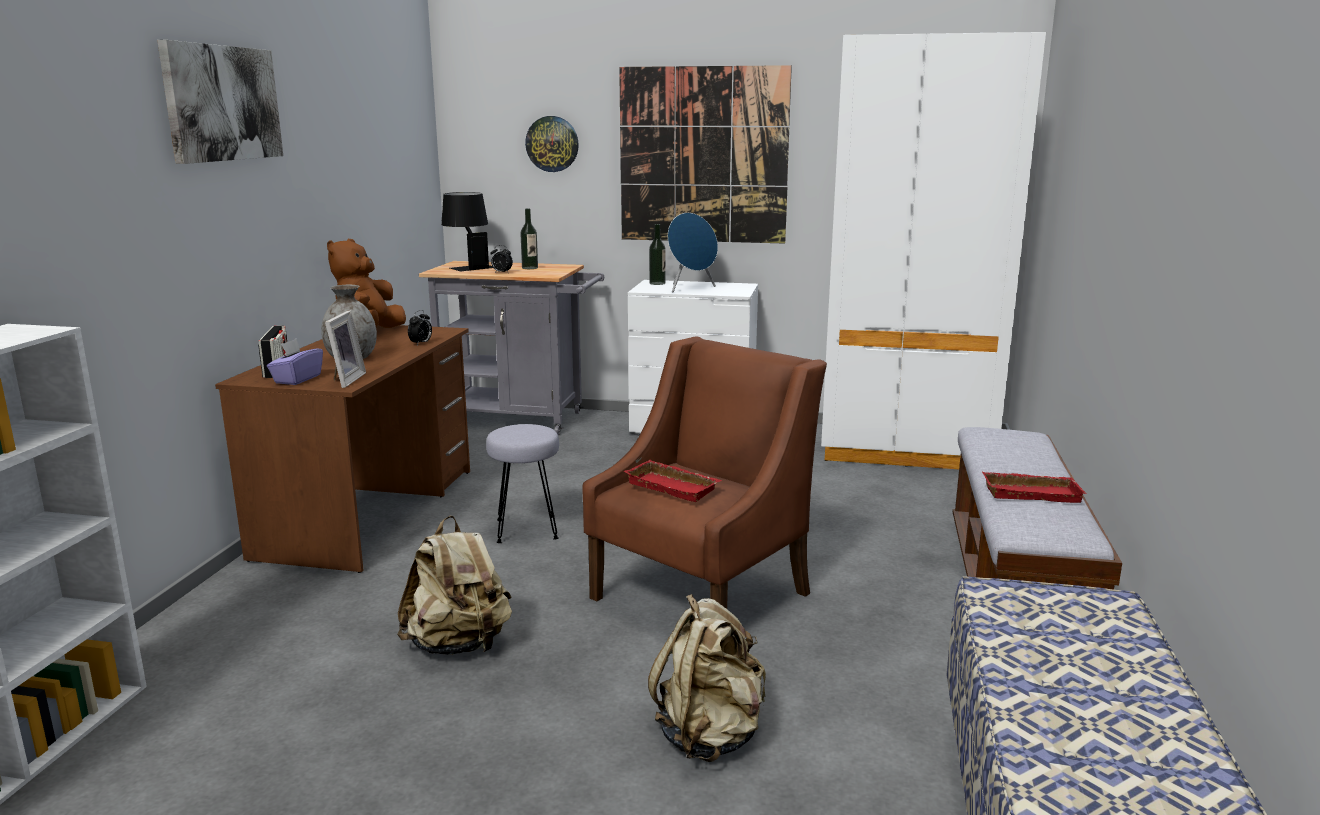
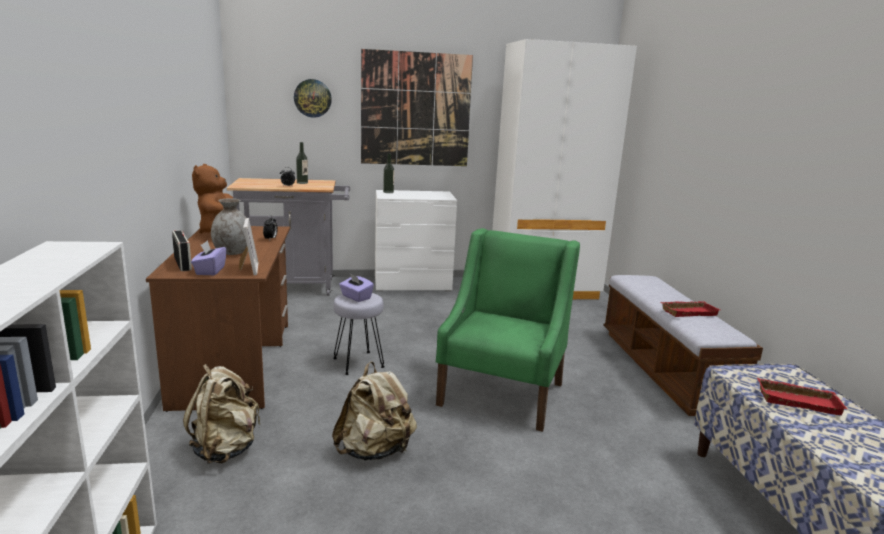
camera: 20 degrees left, 0 degrees up
picture [157,40,283,164] -> none
black table lamp [441,192,493,271] -> none
brown armchair [583,337,827,609] -> green armchair [436,228,580,432]
red tray [623,460,722,502] -> red tray moved to [758,378,847,415]
beige backpack [648,594,766,762] -> beige backpack moved to [183,364,260,463]
blue speaker [668,213,718,292] -> none
none -> purple tissue box [339,274,374,302]

